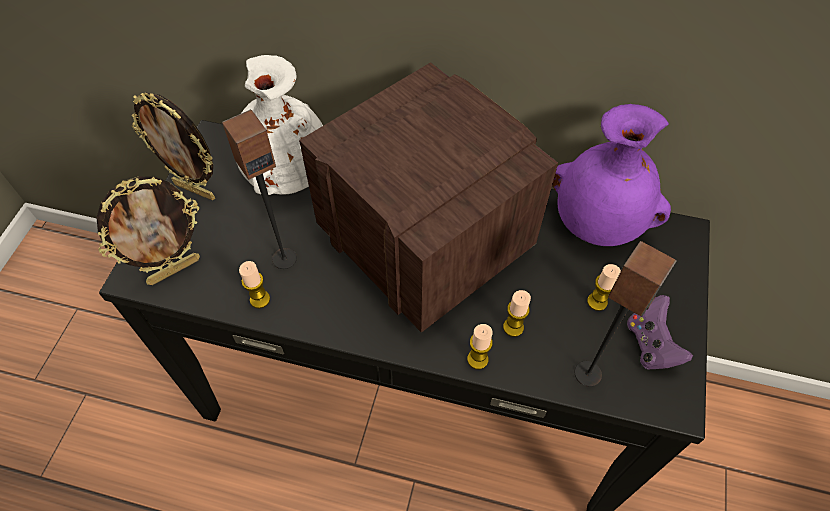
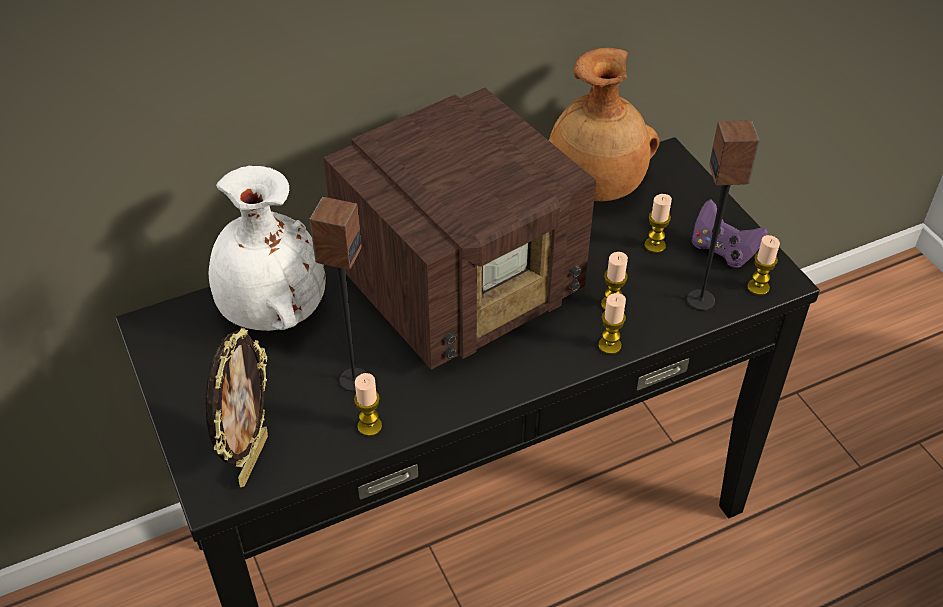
camera: 40 degrees left, 10 degrees down
picture frame [131,92,215,200] -> none
radio [299,62,558,333] -> radio turned 135 degrees clockwise [323,88,596,370]
purple vase [552,104,671,246] -> brown vase [549,48,660,201]
none -> candle [747,235,780,295]

